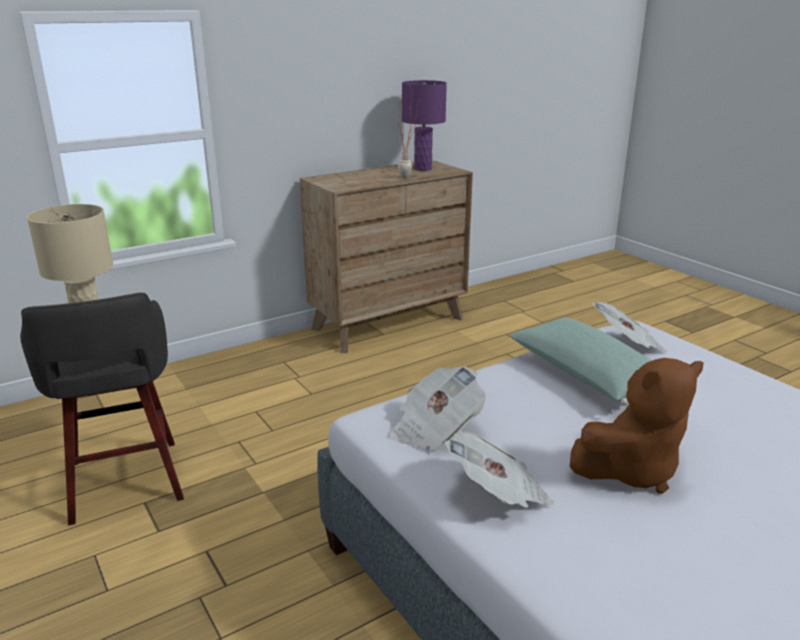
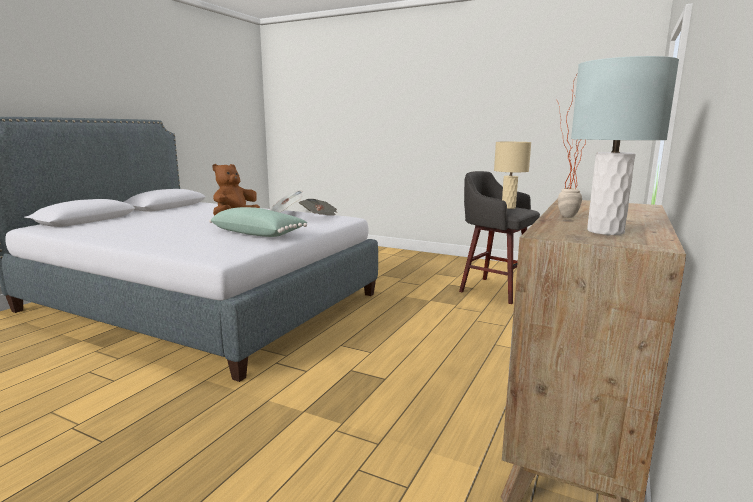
camera: 150 degrees right, 10 degrees down
purple table lamp [402,80,447,171] -> grey table lamp [571,56,679,235]
newspaper [592,302,667,352] -> none

